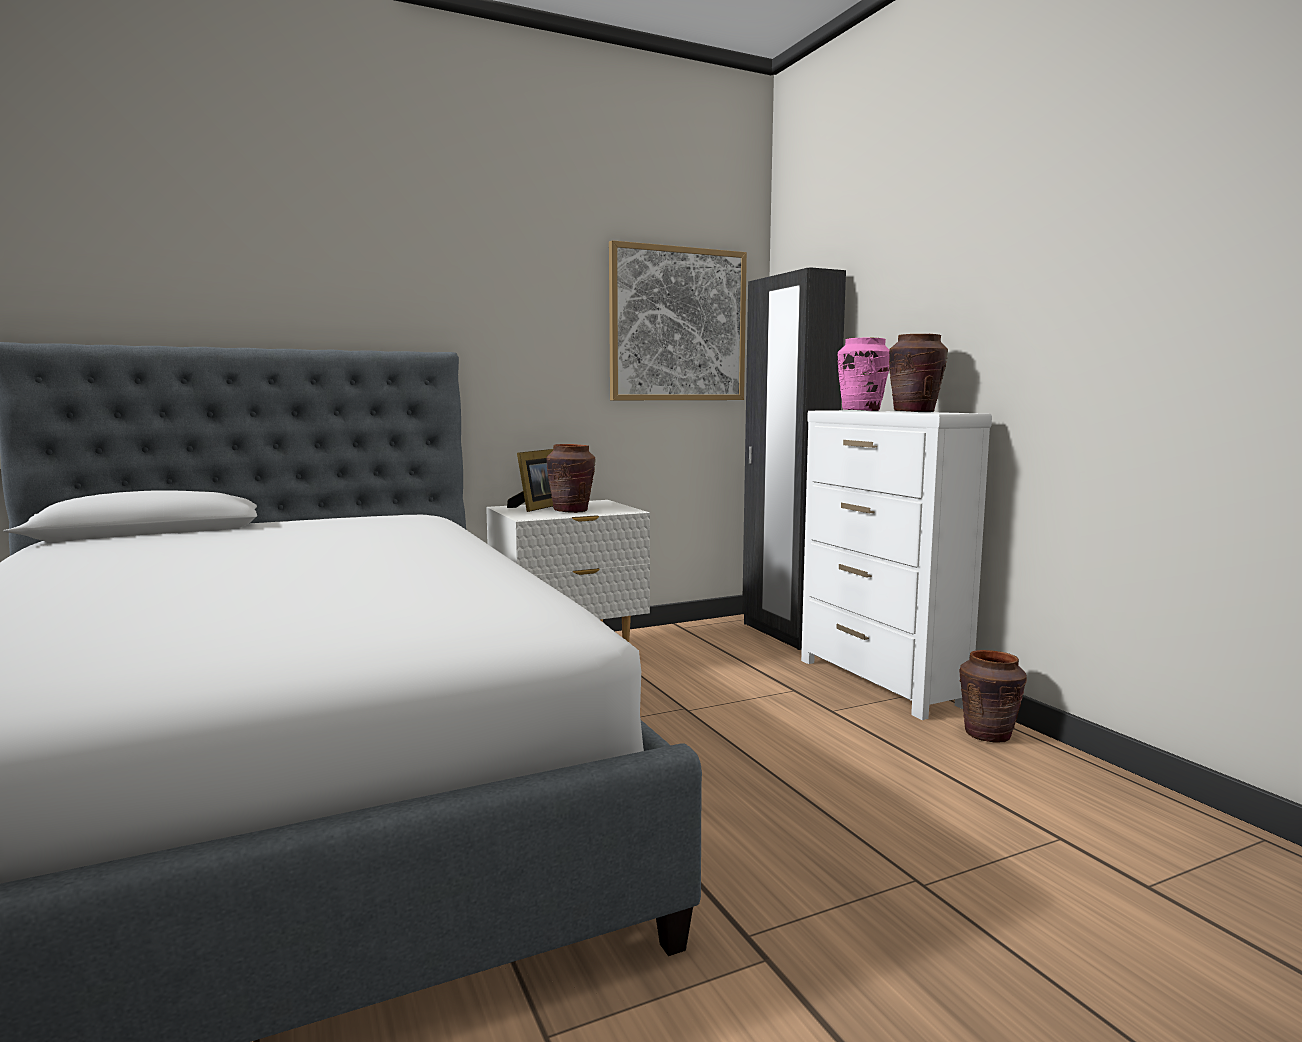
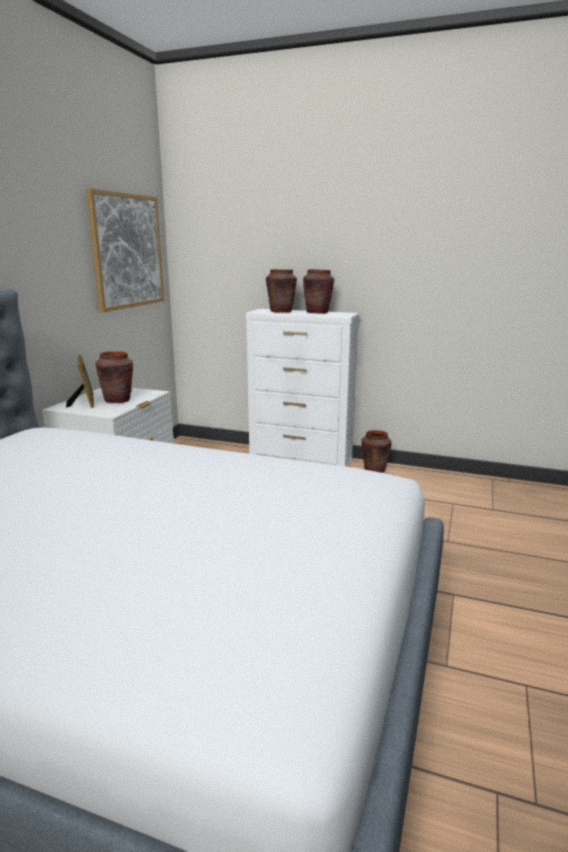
camera: 45 degrees left, 10 degrees up
black wardrobe [742,267,846,650] -> none
pink vase [838,338,890,411] -> brown vase [266,269,297,313]

